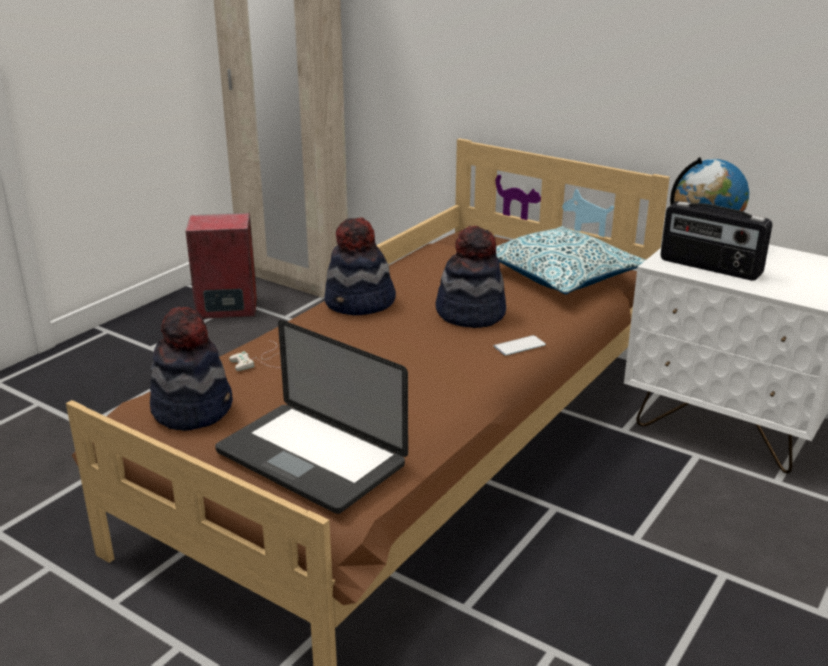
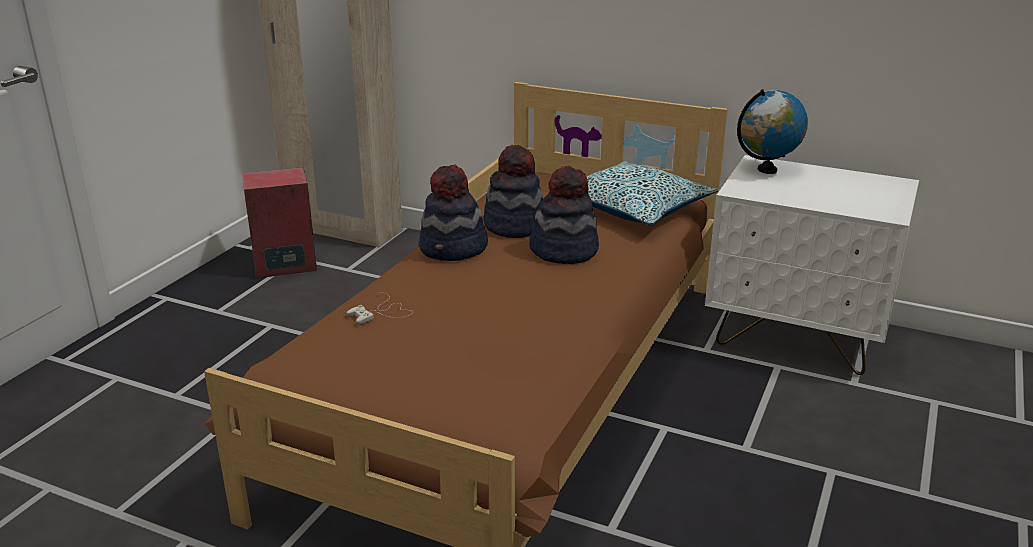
camera: 10 degrees left, 0 degrees up
hat [150,306,233,431] -> hat moved to [483,145,543,238]
laptop [215,320,408,514] -> none
phone [494,335,546,356] -> none
radio [661,201,772,281] -> none

